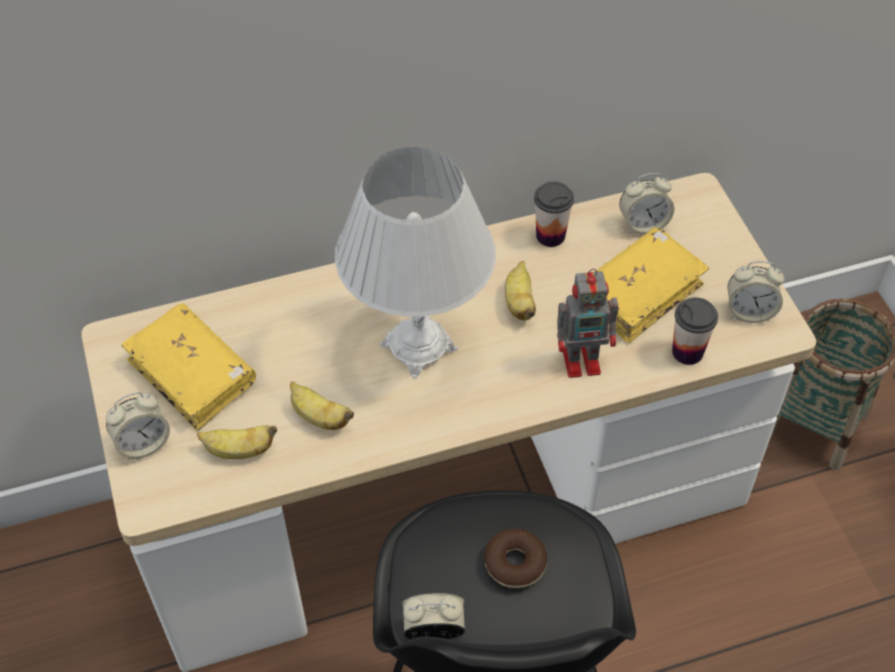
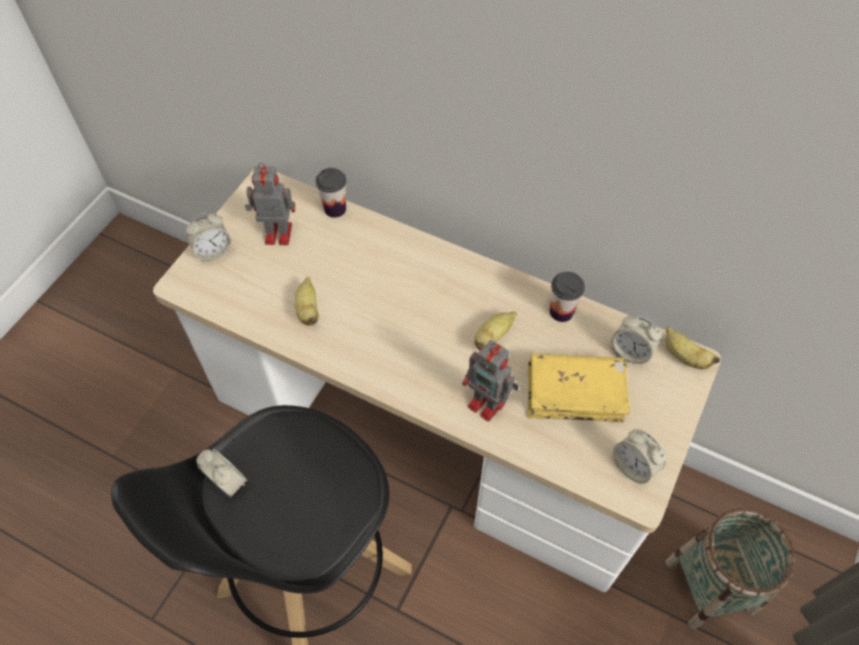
camera: 45 degrees right, 5 degrees up
alarm clock [106,392,170,460] -> alarm clock turned 45 degrees counterclockwise [186,212,231,262]
yellow book [121,303,256,431] -> toy robot [245,163,296,245]
banana [197,425,277,459] -> banana moved to [666,327,720,369]
white table lamp [335,147,496,378] -> none
donut [484,529,547,588] -> none
cup [672,297,718,365] -> cup moved to [316,168,346,218]

